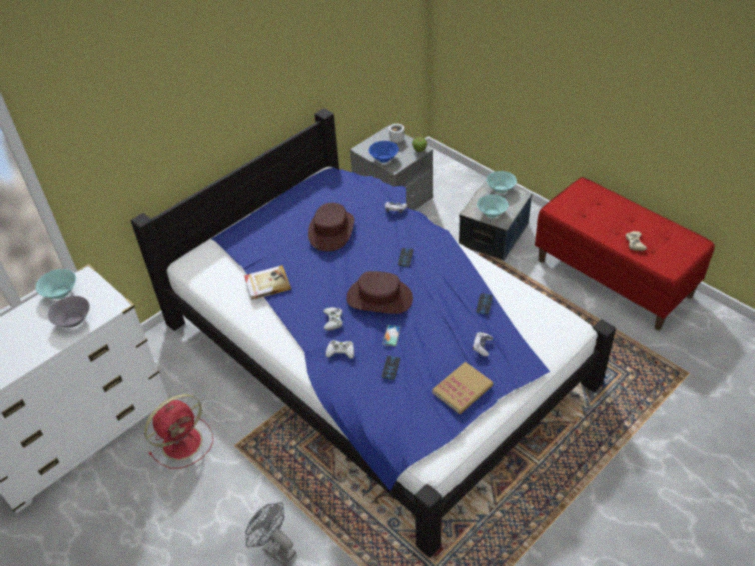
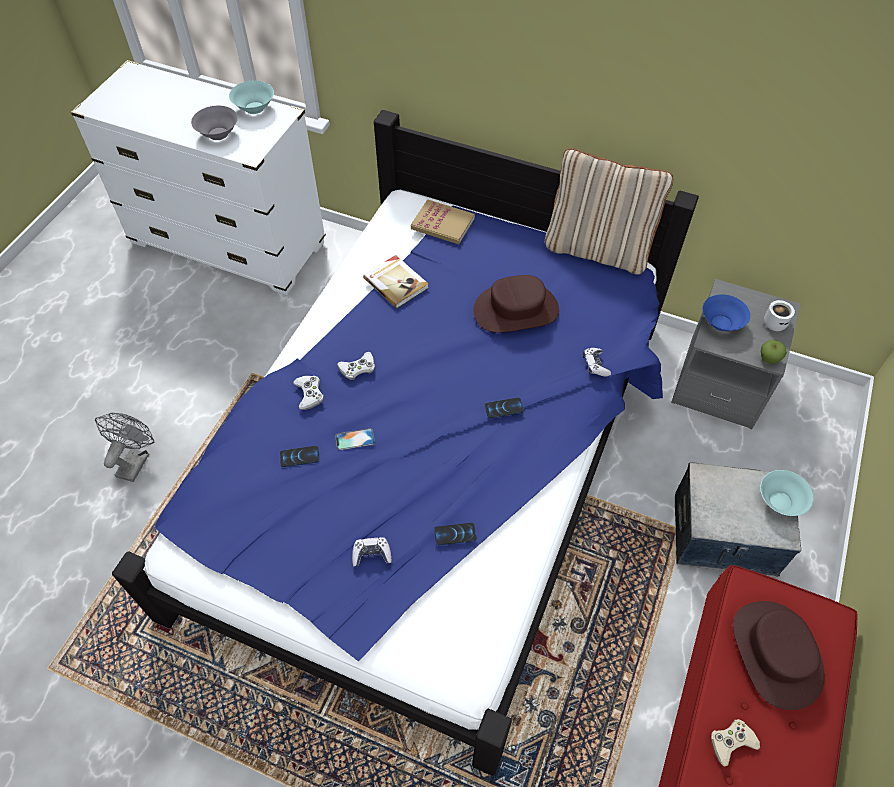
camera: 65 degrees right, 10 degrees up
red fan [144,394,213,468] -> none
brown hat [346,271,413,314] -> brown hat moved to [733,601,825,710]
book [432,362,493,414] -> book moved to [411,199,475,244]
turquoise bowl [477,194,509,218] -> none
none -> beige pillow [545,148,673,275]

